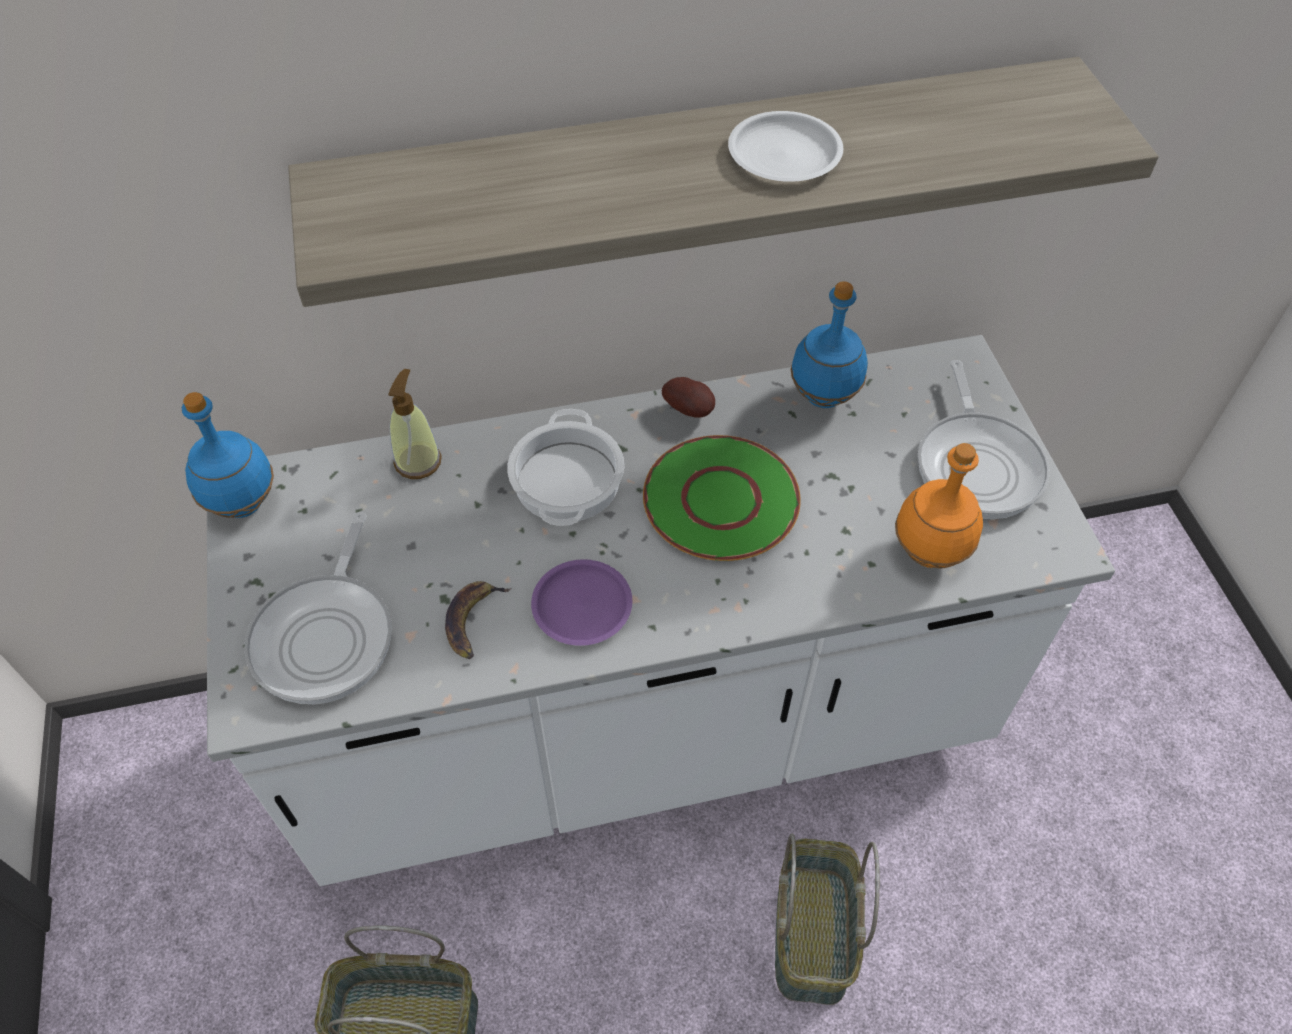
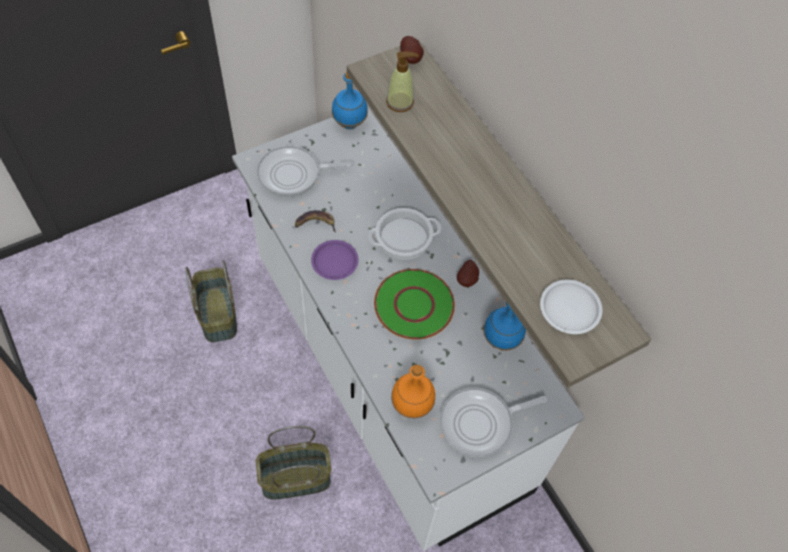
camera: 70 degrees right, 5 degrees up
soap dispenser [388,369,442,479] -> soap dispenser moved to [386,51,419,112]
white plate [728,111,843,182] -> white plate moved to [540,280,602,334]
none -> potato [400,36,424,64]

